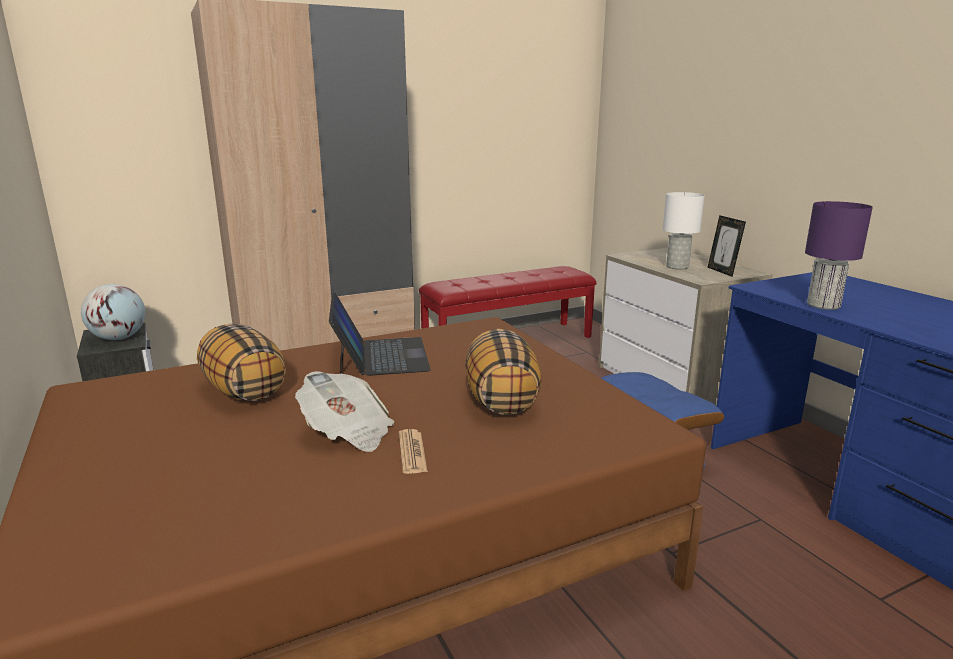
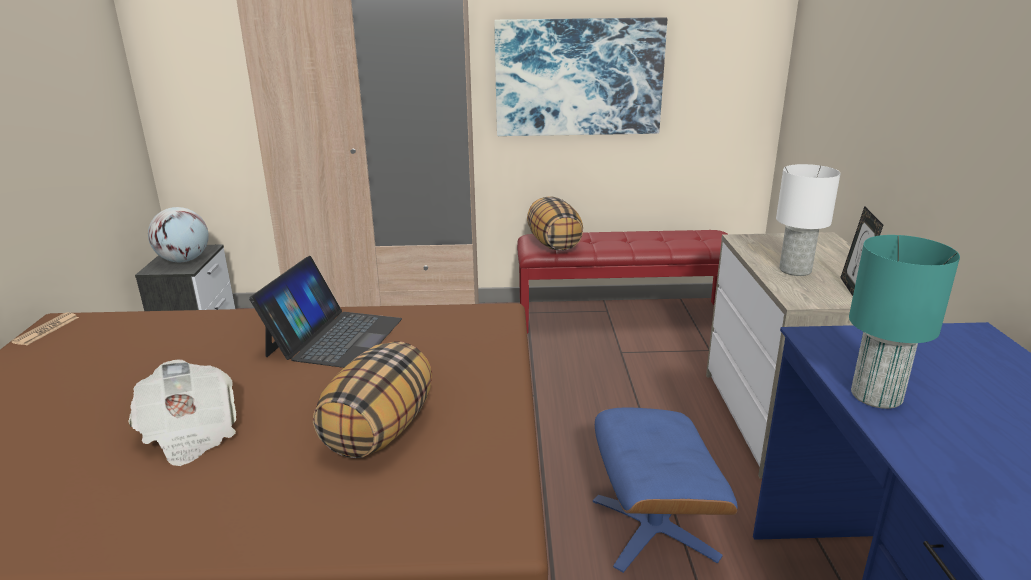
camera: 25 degrees right, 5 degrees up
pillow [197,324,286,401] -> pillow moved to [527,196,583,250]
newspaper [399,429,428,474] -> newspaper moved to [11,313,79,345]
purple table lamp [805,201,873,310] -> turquoise table lamp [849,235,960,409]
none -> picture [494,17,667,136]

